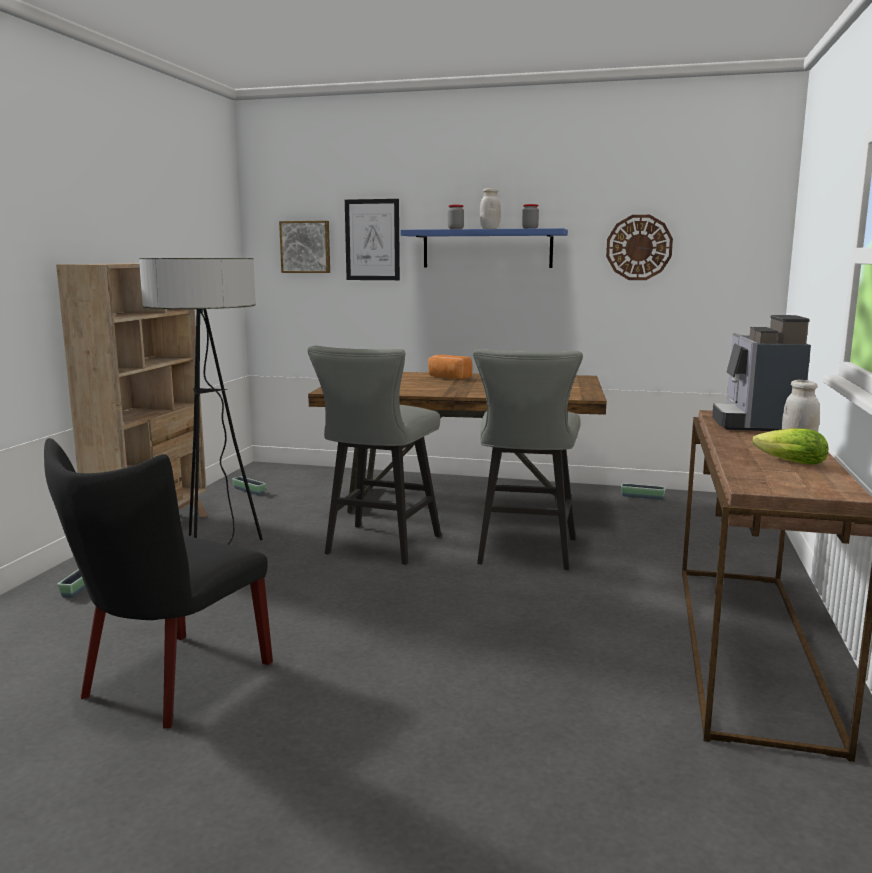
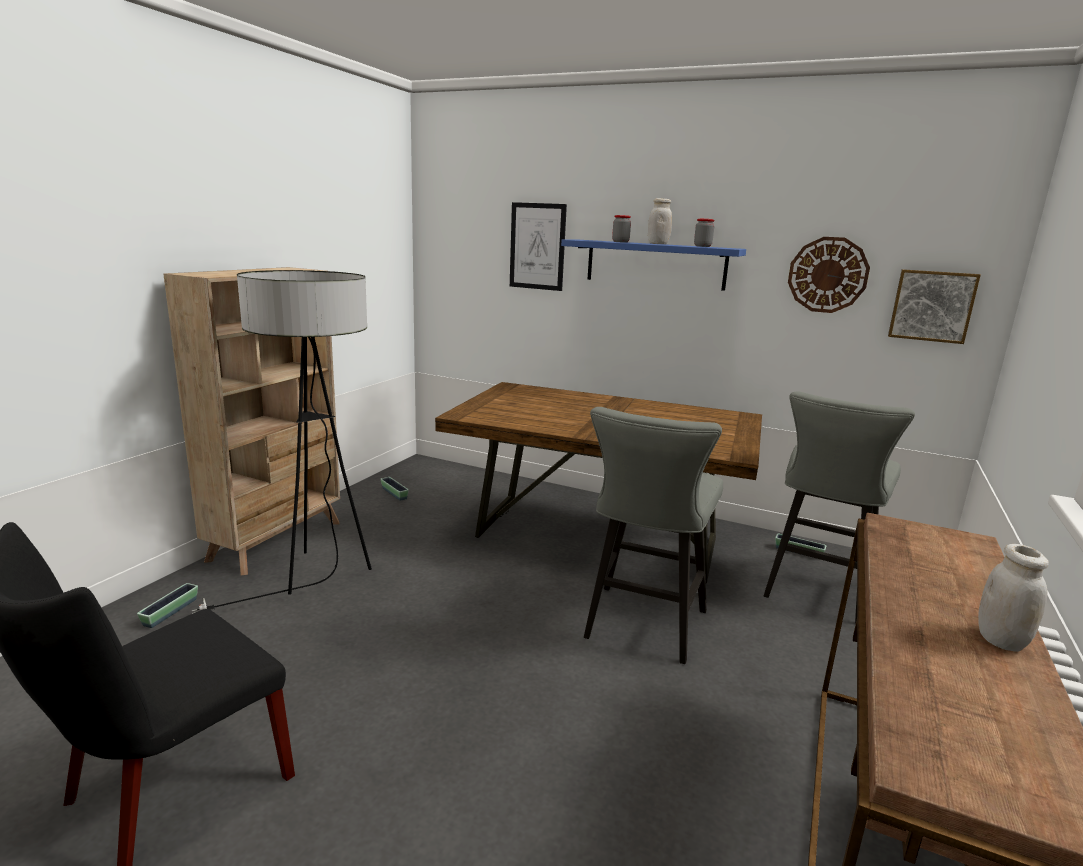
camera: 10 degrees right, 5 degrees up
picture [279,221,330,273] -> picture moved to [888,269,981,344]
grey stool [308,346,441,565] -> grey stool moved to [764,391,915,624]
bread [428,355,473,379] -> none
coffee machine [712,315,811,431] -> none
lettuce [753,428,829,465] -> none

